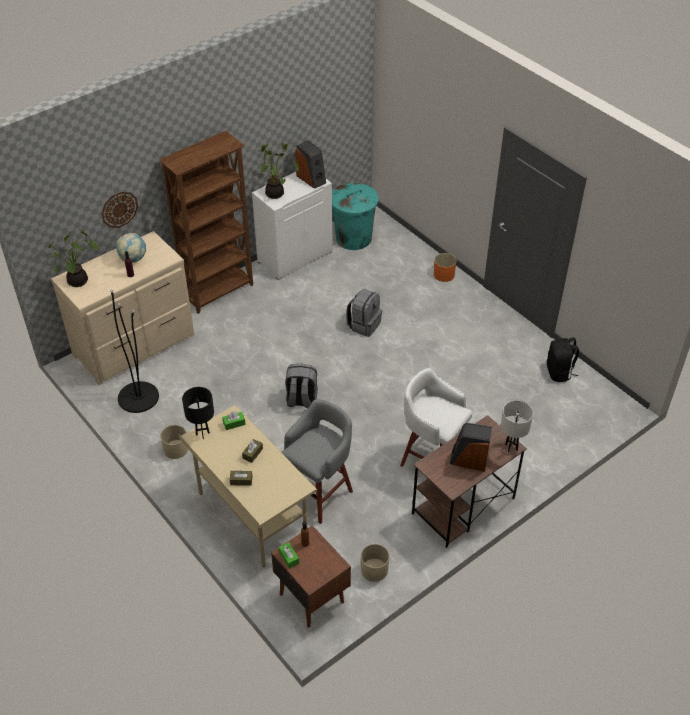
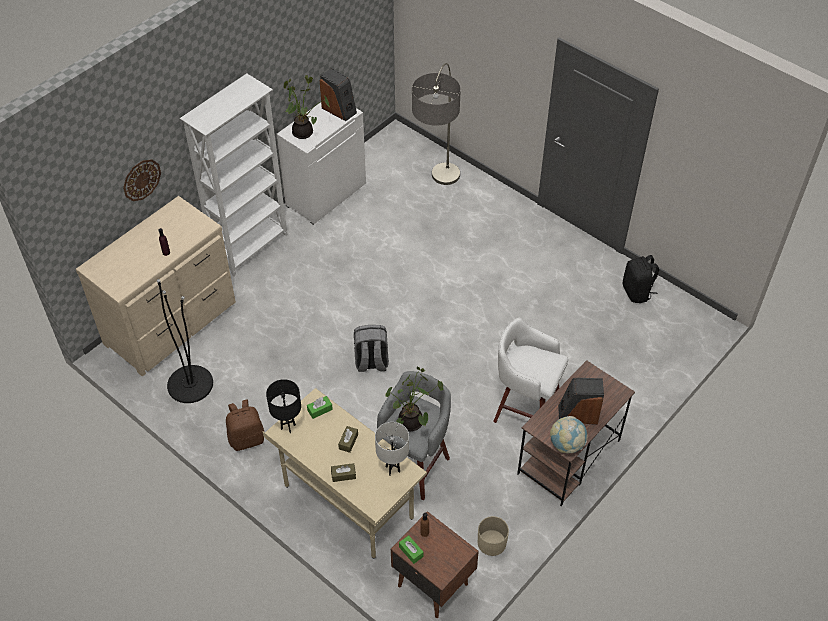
camera: 10 degrees left, 5 degrees up
potted plant [48,230,98,287] -> potted plant moved to [386,367,444,431]
globe [116,233,146,263] -> globe moved to [550,416,588,453]
brown bookcase [159,131,253,314] -> white bookcase [180,74,288,276]
beige planter [160,425,188,459] -> brown backpack [226,399,265,451]
turquoise trash can [332,183,379,250] -> none
grey backpack [346,289,382,337] -> none
orange planter [434,253,456,282] -> none
white table lamp [501,401,533,452] -> white table lamp moved to [375,422,409,476]
none -> floor lamp [412,63,461,185]

